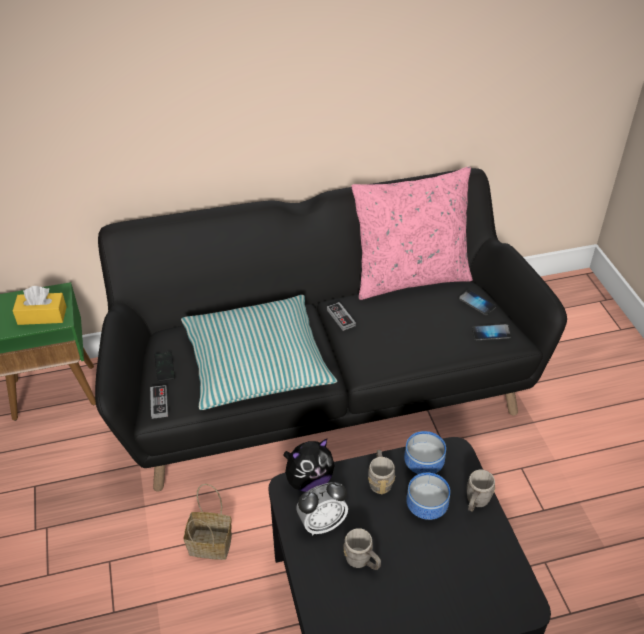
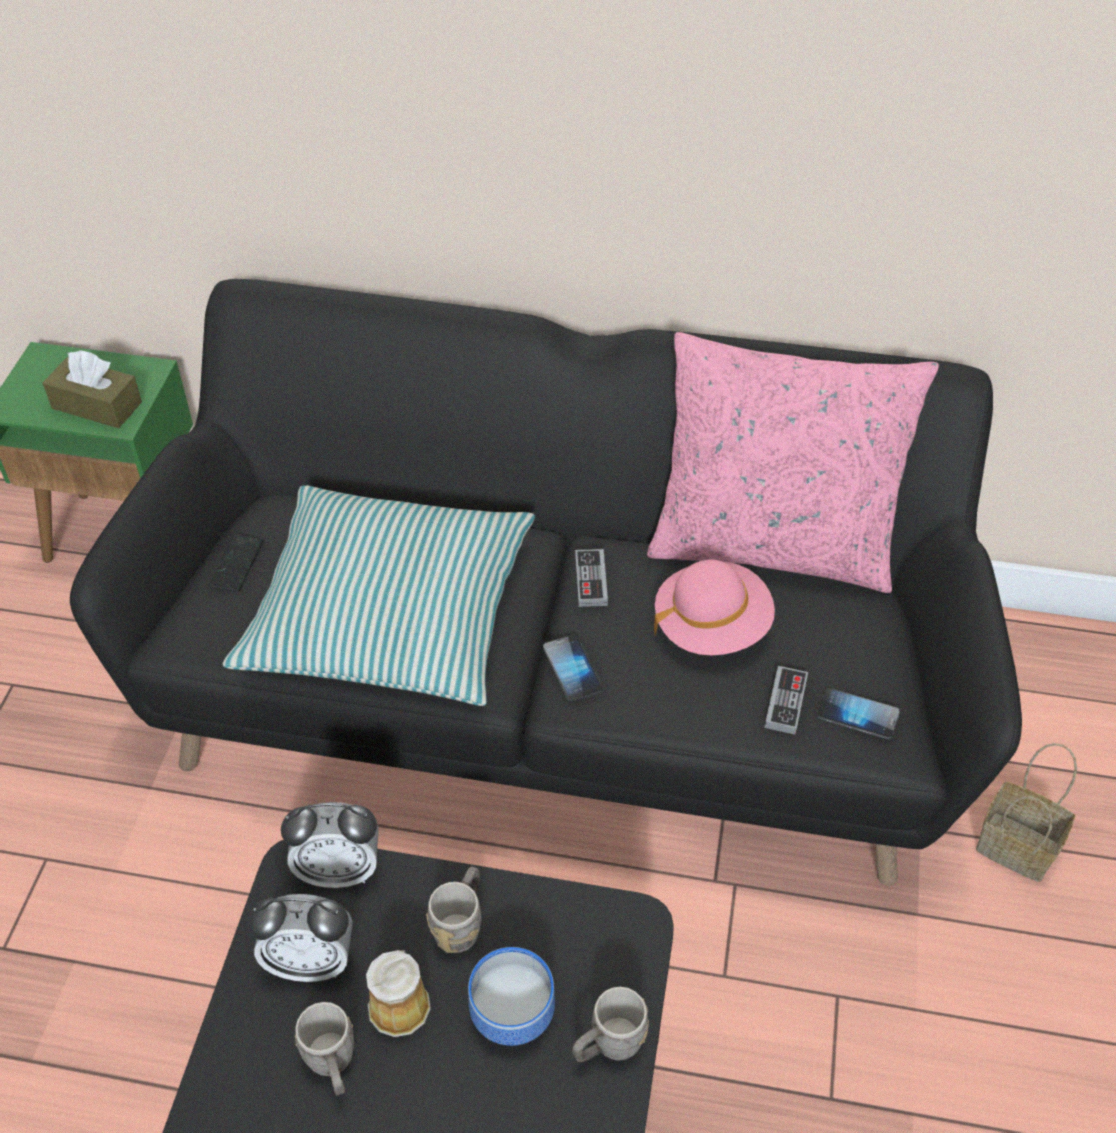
camera: 25 degrees right, 5 degrees up
yellow tissue box [13,286,67,325] -> brown tissue box [43,350,142,428]
game controller [150,385,168,419] -> game controller moved to [764,666,808,735]
basket [183,484,232,560] -> basket moved to [976,743,1077,882]
plush toy [283,439,335,492] -> alarm clock [281,802,379,888]
bowl [404,431,446,474] -> none
phone [459,290,496,315] -> phone moved to [543,635,603,702]
none -> mug [366,950,431,1037]
none -> pink hat [654,559,775,655]

